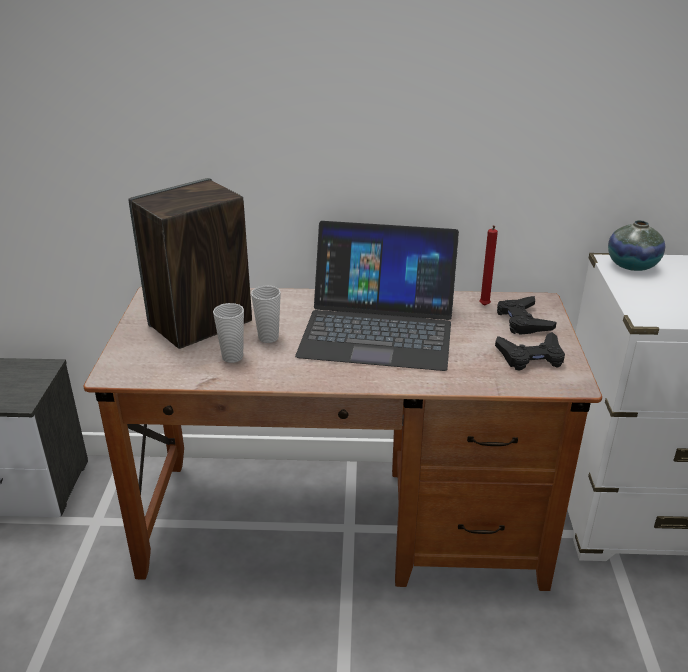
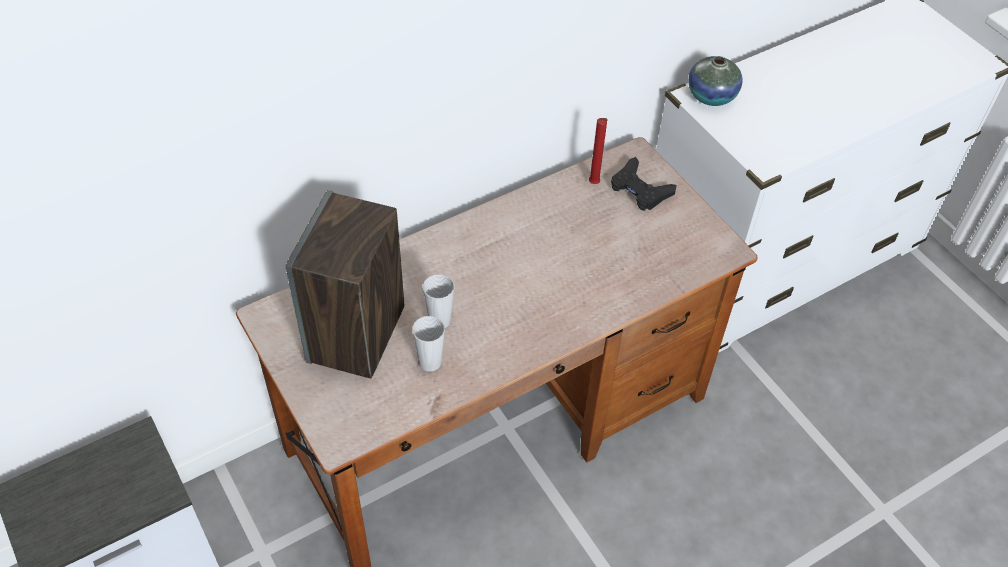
camera: 35 degrees left, 20 degrees up
laptop [295,221,459,371] -> none
black game controller [495,332,565,371] -> none

